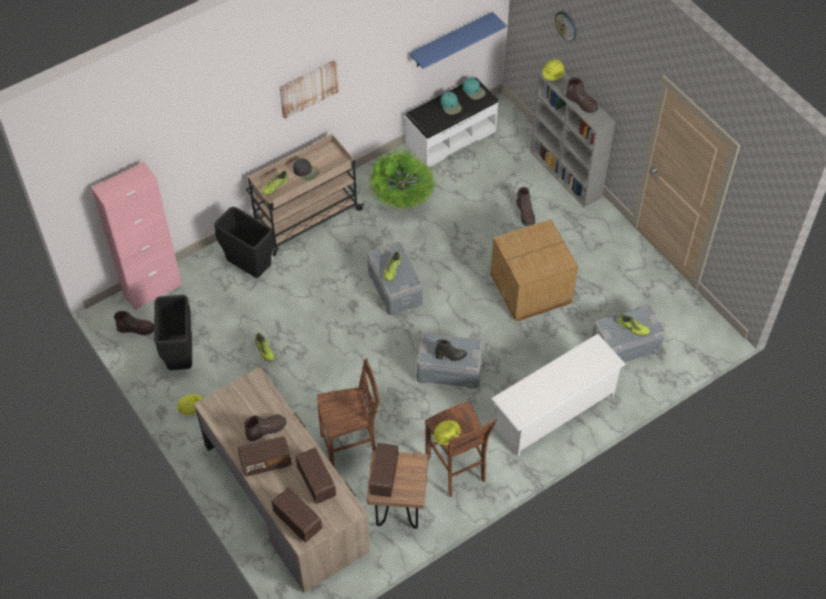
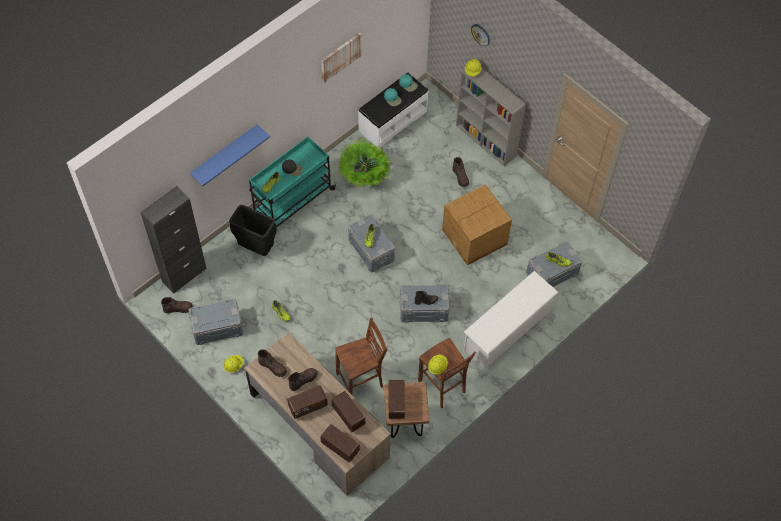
camera: 10 degrees left, 5 degrees up
pink cabinet [91,162,182,310] -> black cabinet [140,186,207,293]
black trash can [154,295,192,370] -> grey storage box [189,299,243,345]
beige cart [246,134,364,256] -> turquoise cart [249,136,336,227]
picture [280,60,339,119] -> picture moved to [321,33,361,83]
blue shelf [409,12,507,69] -> blue shelf moved to [190,124,270,186]
brown boot [565,77,598,113] -> brown boot moved to [258,349,287,377]

